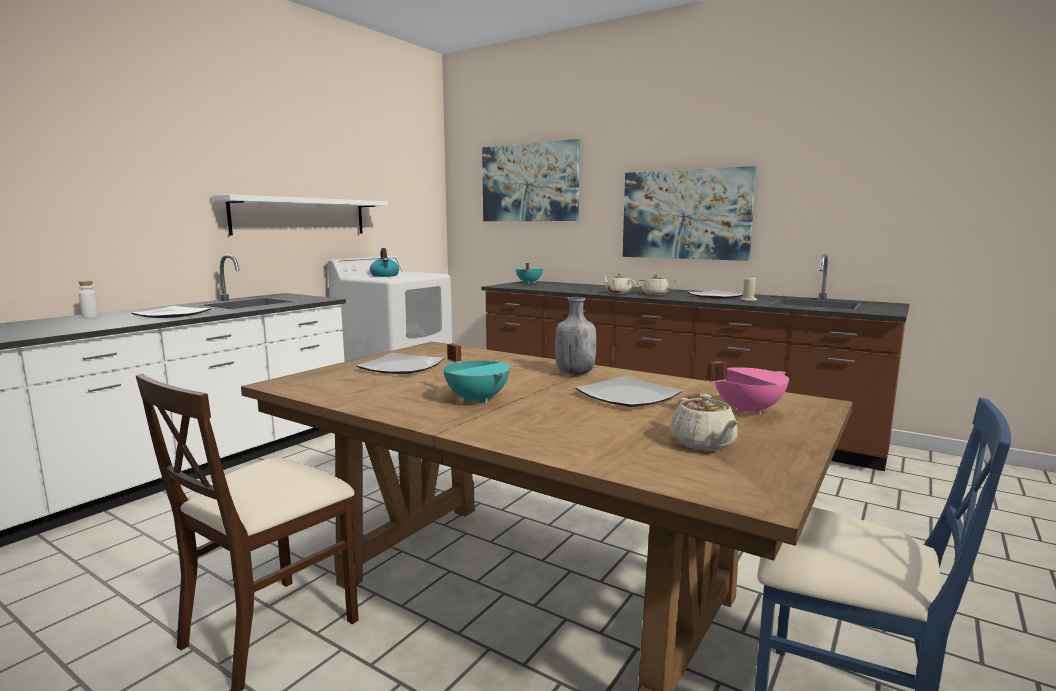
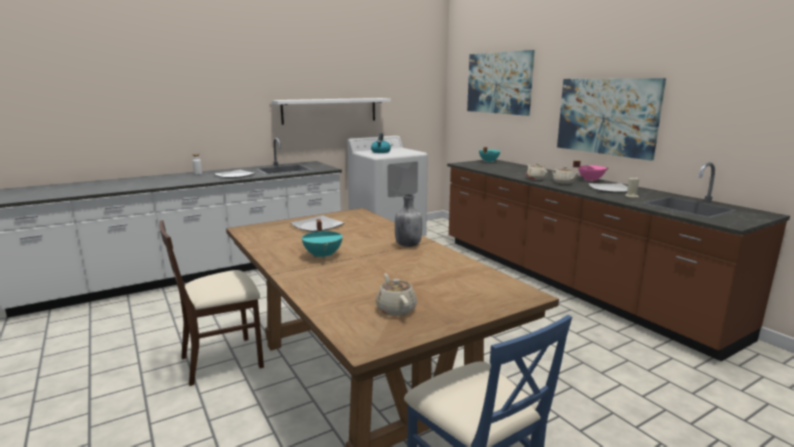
camera: 25 degrees right, 5 degrees up
plate [575,376,682,407] -> none
beige teapot [670,394,739,451] -> beige teapot turned 150 degrees clockwise [376,273,417,316]
pink cooking pot [707,361,789,415] -> pink cooking pot moved to [573,161,609,182]

